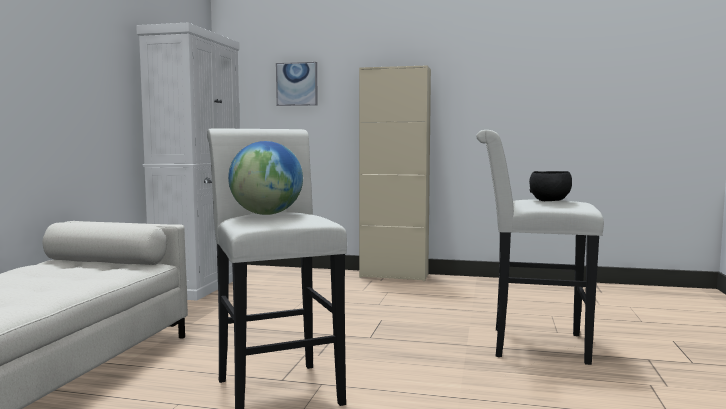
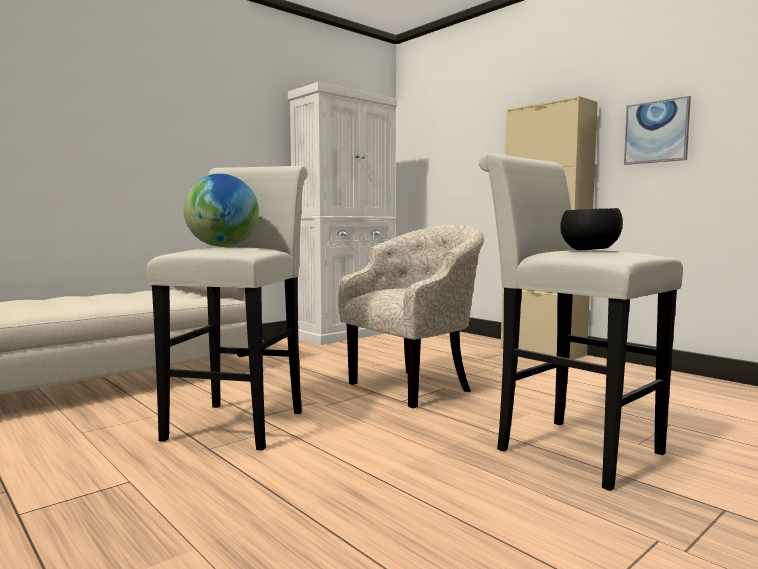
camera: 35 degrees right, 0 degrees up
picture [276,62,318,106] -> picture moved to [624,96,691,165]
none -> beige armchair [338,225,484,408]

